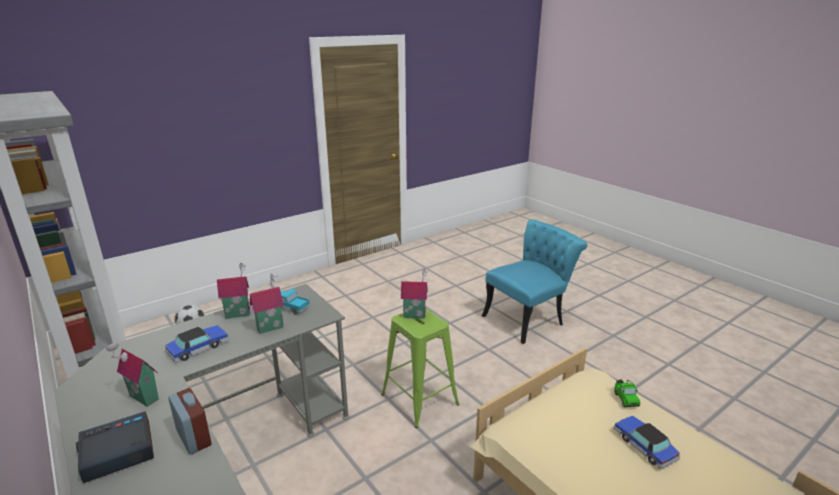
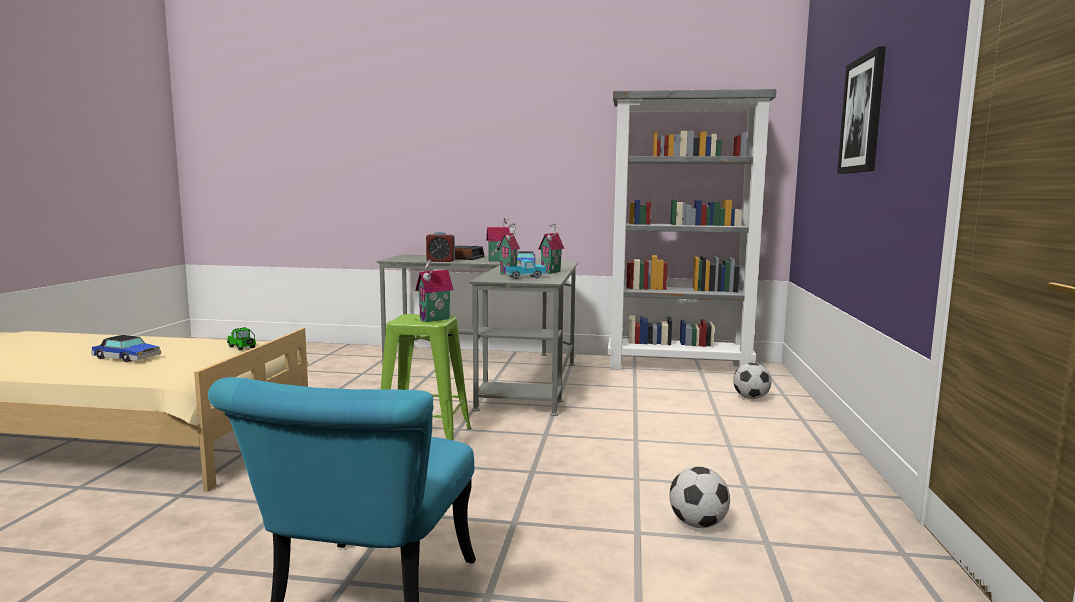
camera: 135 degrees right, 15 degrees down
toy car [614,379,640,407] -> toy car moved to [227,327,256,351]
none -> football [669,466,730,528]
none -> picture [837,46,886,174]

